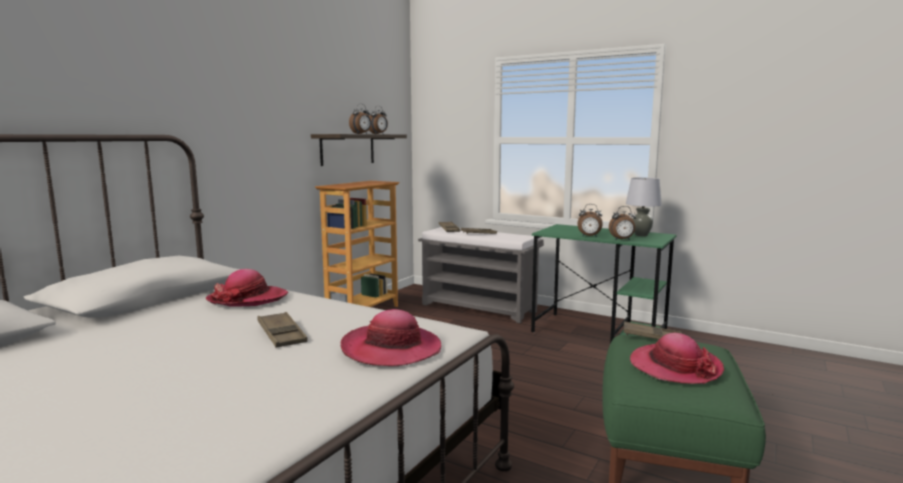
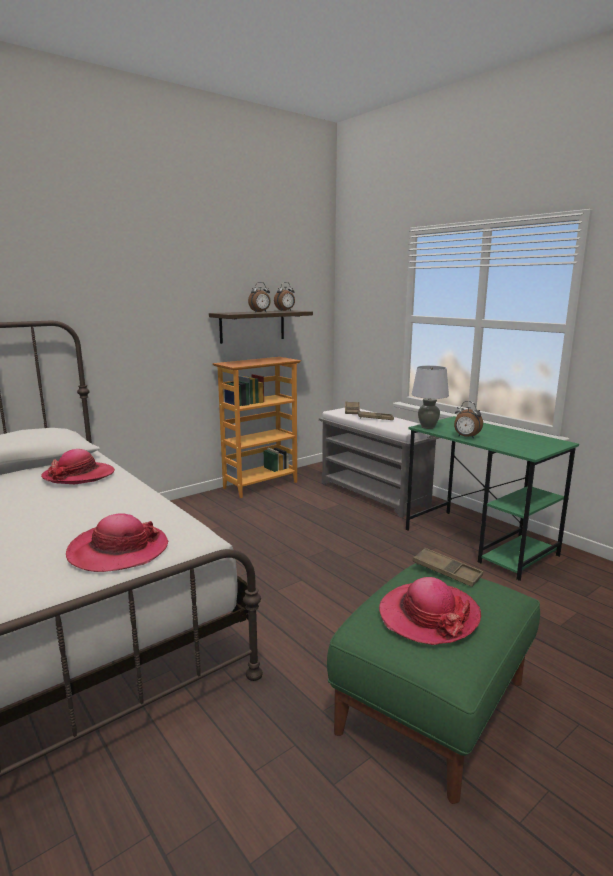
camera: 20 degrees right, 5 degrees up
brown tray [257,312,307,348] -> none
alarm clock [609,206,636,240] -> none
grey table lamp [626,178,662,236] -> grey table lamp moved to [412,366,449,429]

